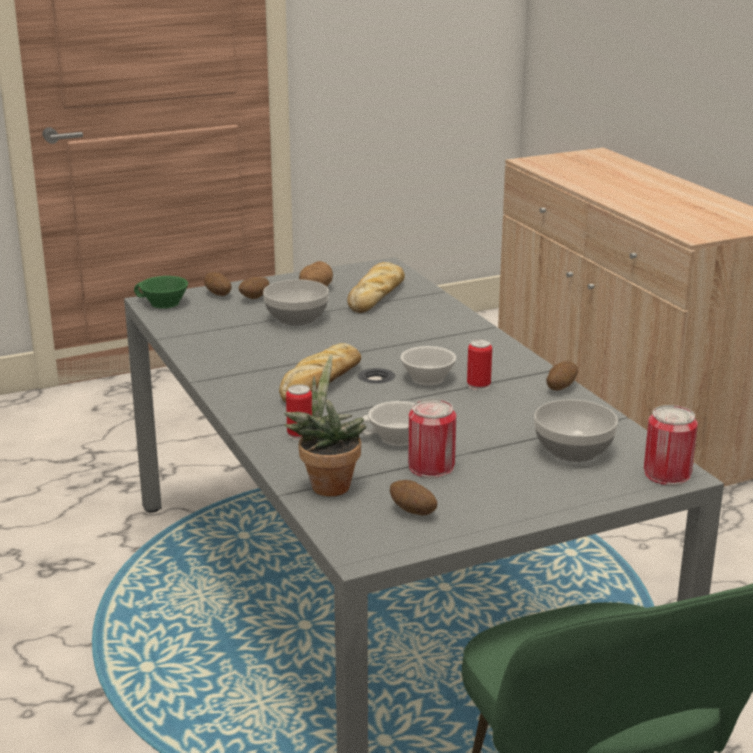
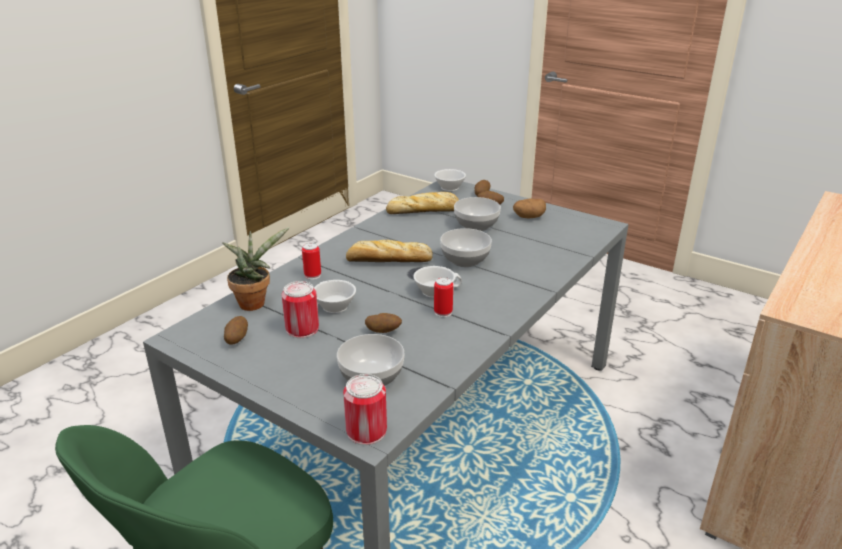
camera: 60 degrees right, 5 degrees up
green cup [134,276,188,309] -> white cup [434,169,466,191]
bread [347,262,405,313] -> bread moved to [386,192,459,214]
potato [546,361,578,390] -> potato moved to [365,313,402,333]
none -> bowl [440,228,492,267]

